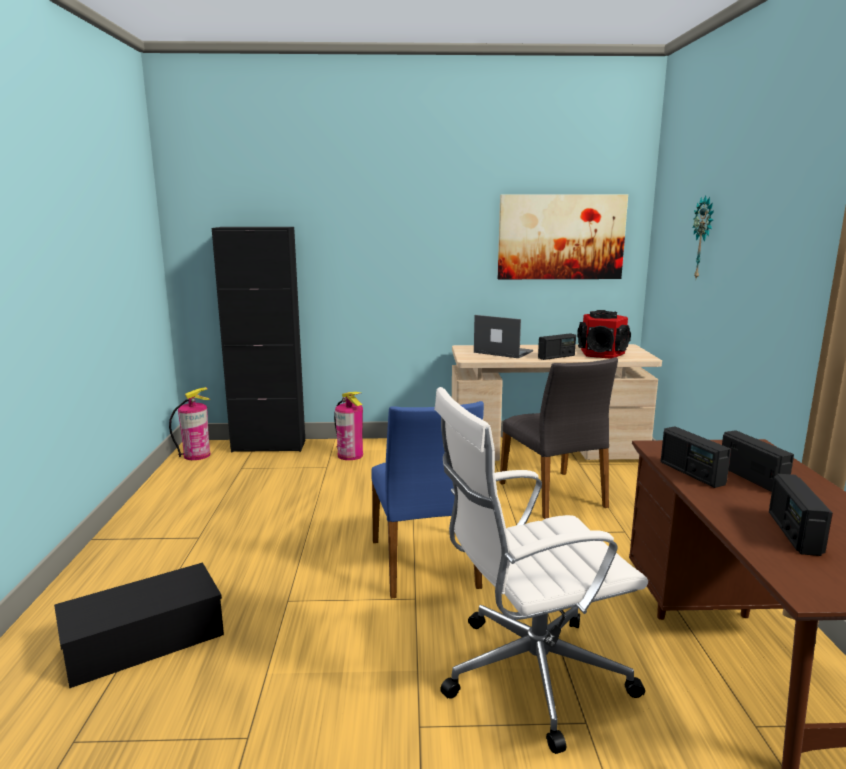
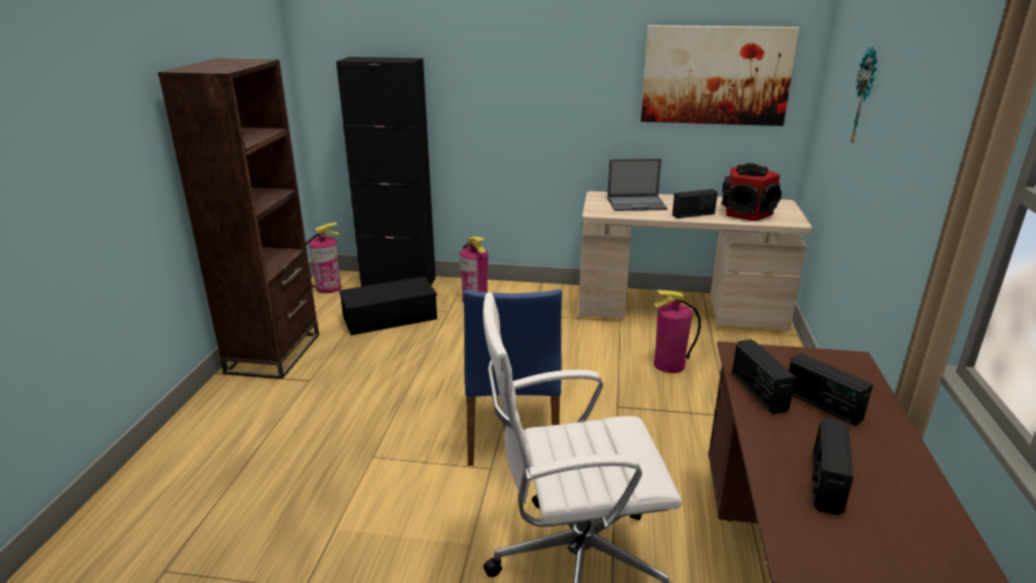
camera: 10 degrees right, 10 degrees up
black storage box [54,563,224,689] -> black storage box moved to [339,276,437,335]
laptop [474,315,533,358] -> laptop turned 135 degrees clockwise [607,159,668,211]
grey chair [499,357,618,519] -> fire extinguisher [654,290,701,373]
radio [722,430,794,492] -> radio turned 150 degrees clockwise [789,353,873,426]
none -> brown bookcase [158,58,319,379]

